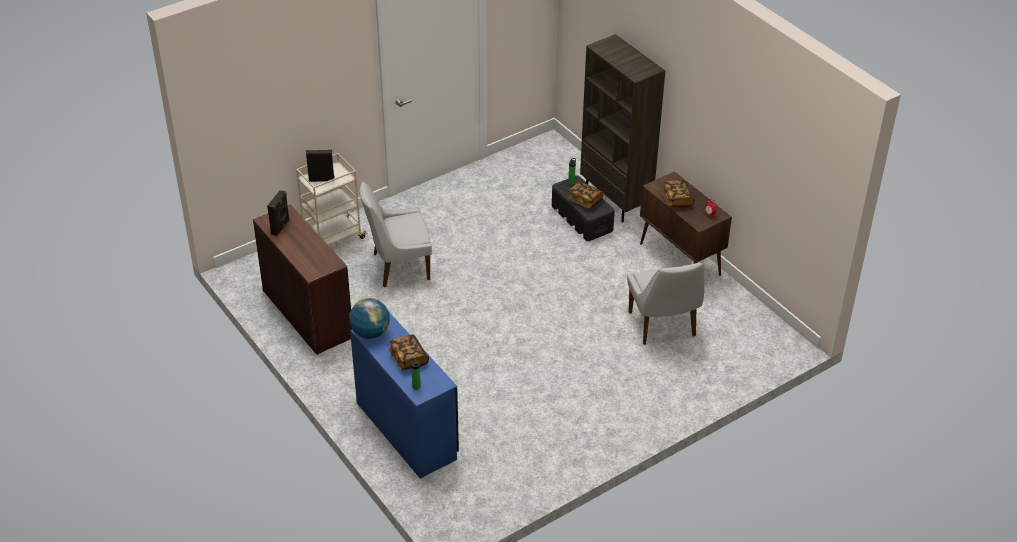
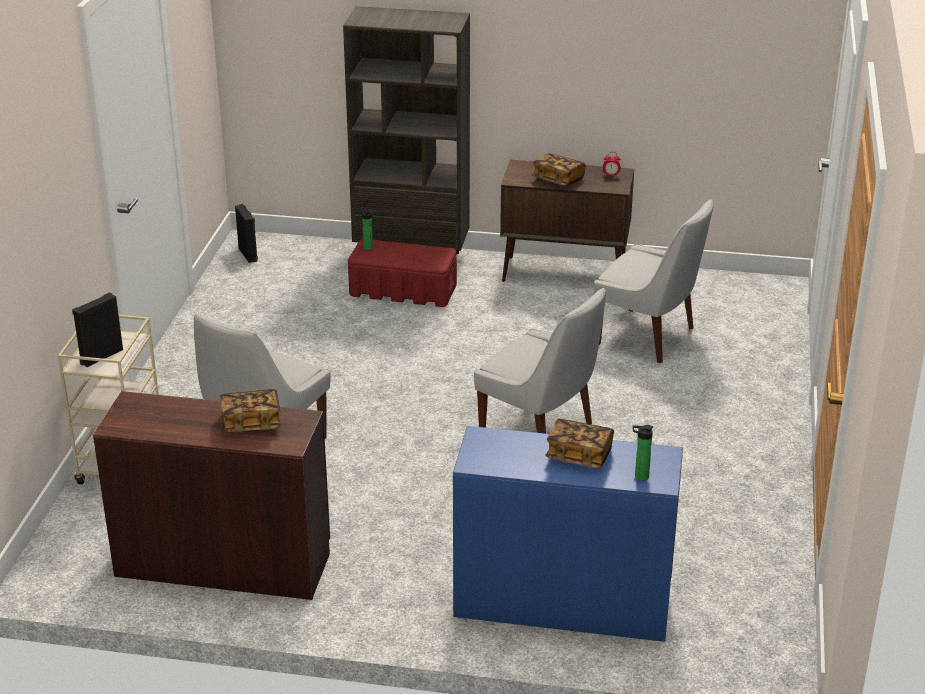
camera: 45 degrees left, 10 degrees down
black speaker [267,190,290,236] -> black speaker moved to [235,204,258,263]
globe [349,298,390,339] -> none
black storage box [552,176,615,241] -> red storage box [348,239,457,307]
book [568,182,604,208] -> book moved to [220,389,281,432]
none -> white chair [474,288,606,434]

